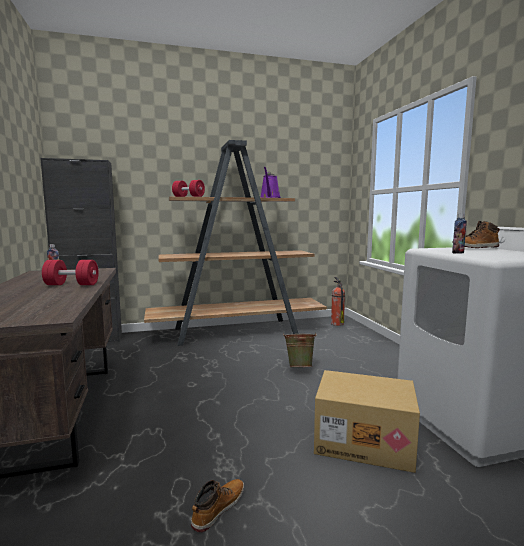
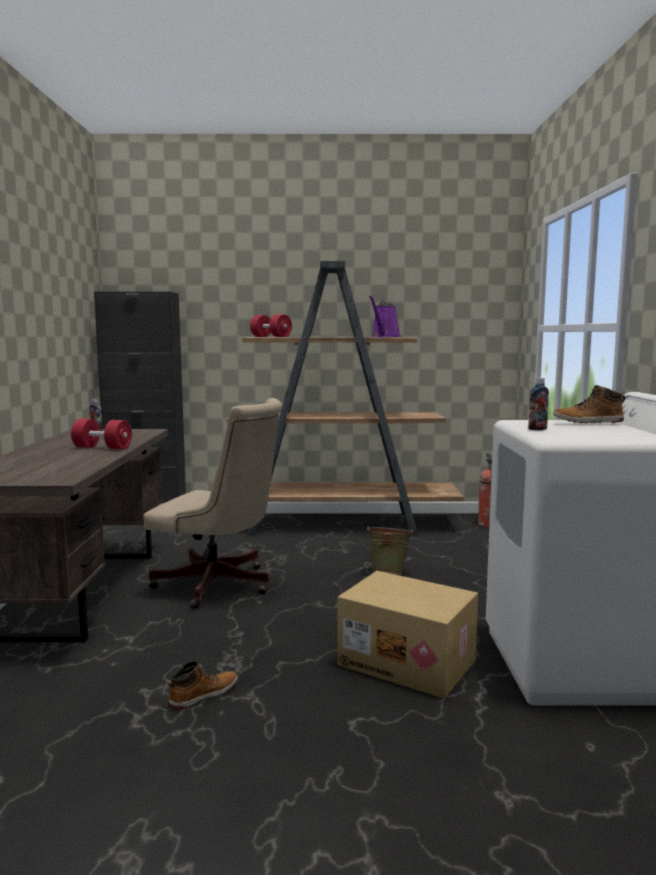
camera: 15 degrees right, 0 degrees up
none -> beige office chair [143,398,282,609]

